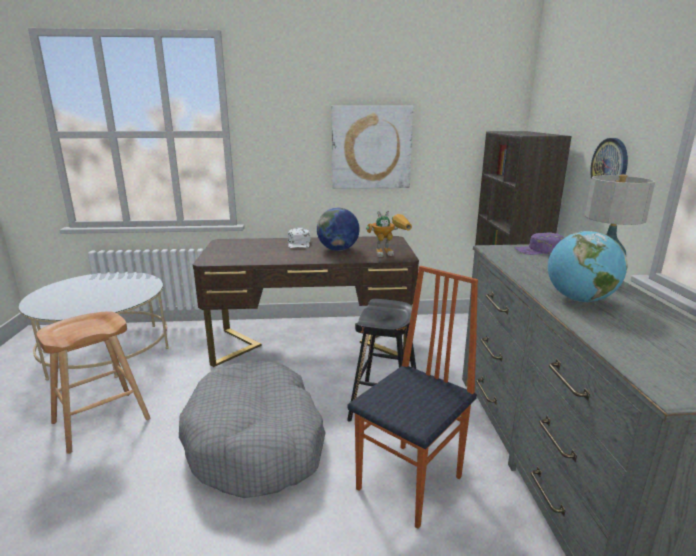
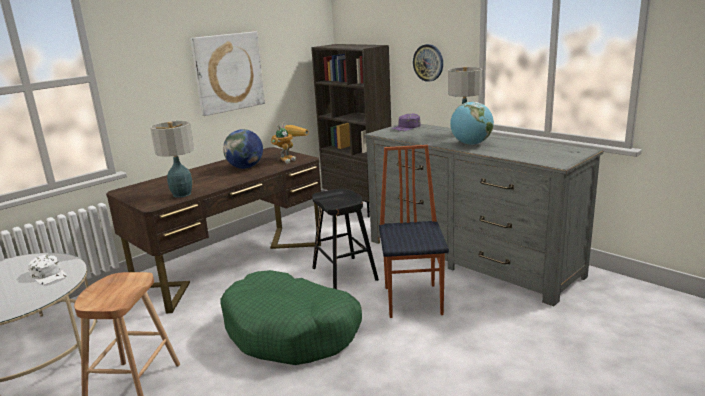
camera: 40 degrees left, 0 degrees up
grey dog bed [179,360,326,498] -> green dog bed [220,270,362,365]
white cap [288,228,310,248] -> white cap moved to [28,255,67,285]
none -> table lamp [150,121,194,198]

